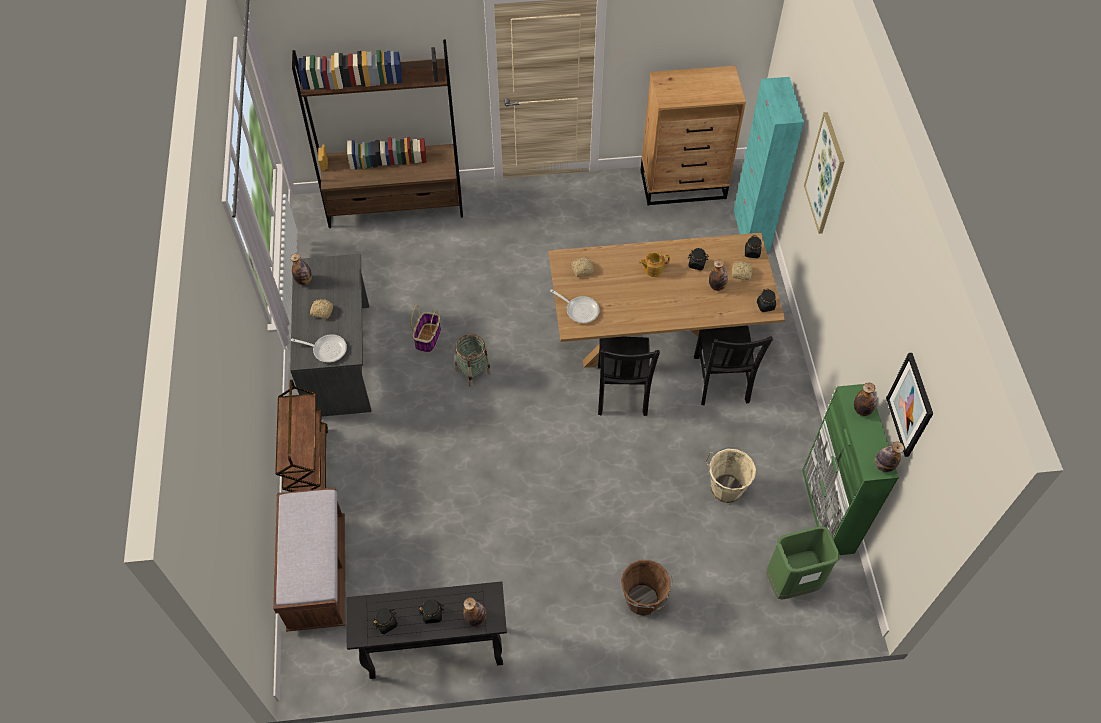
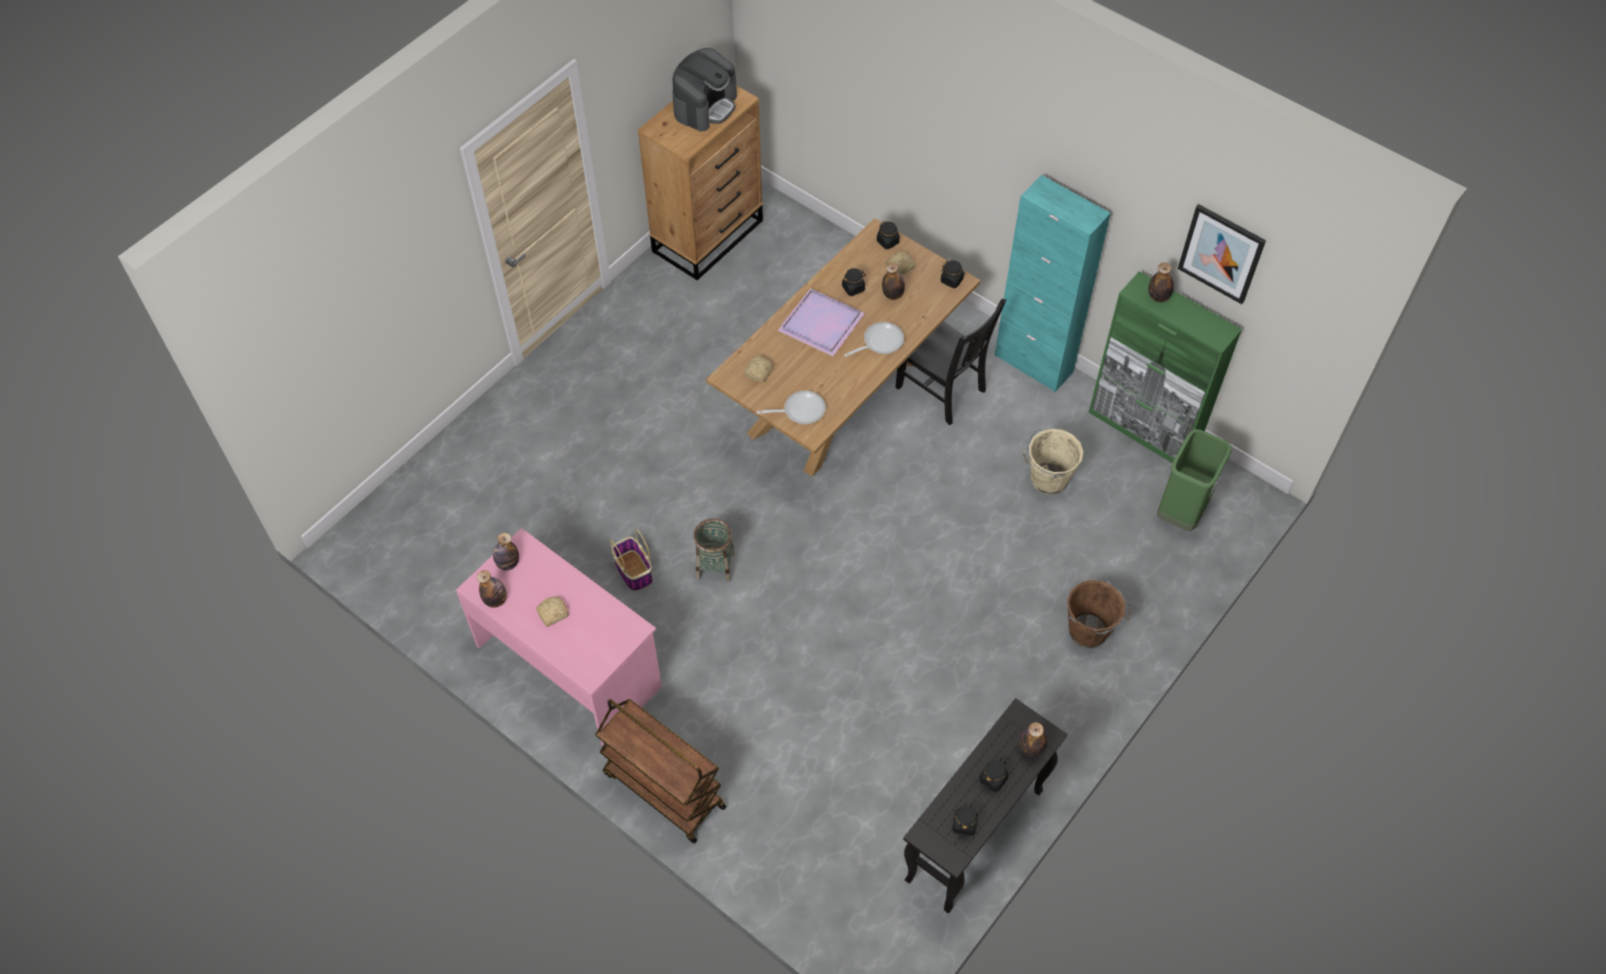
camera: 45 degrees left, 0 degrees up
brown bench [273,488,346,632] -> none
grey desk [290,254,371,417] -> pink desk [456,528,662,746]
frying pan [291,334,347,363] -> frying pan moved to [844,322,904,357]
brown bookcase [292,39,463,228] -> none
black chair [598,337,660,416] -> none
teapot [639,252,670,277] -> purple tray [777,288,865,356]
turquoise cabinet [734,77,804,252] -> turquoise cabinet moved to [994,175,1111,392]
picture [804,112,845,234] -> none
bottle [875,442,904,472] -> bottle moved to [493,533,519,571]
none -> coffee machine [672,48,737,132]

